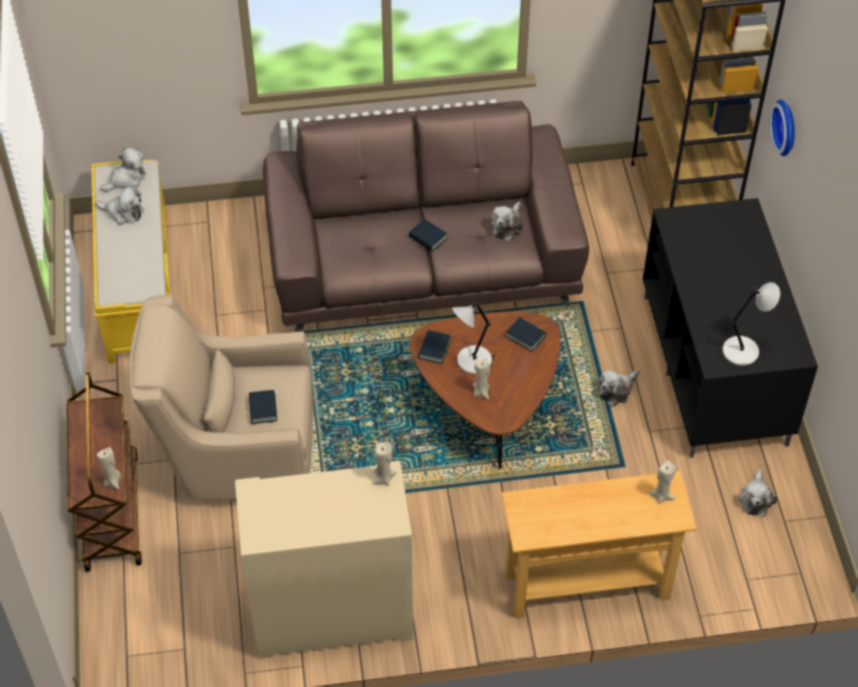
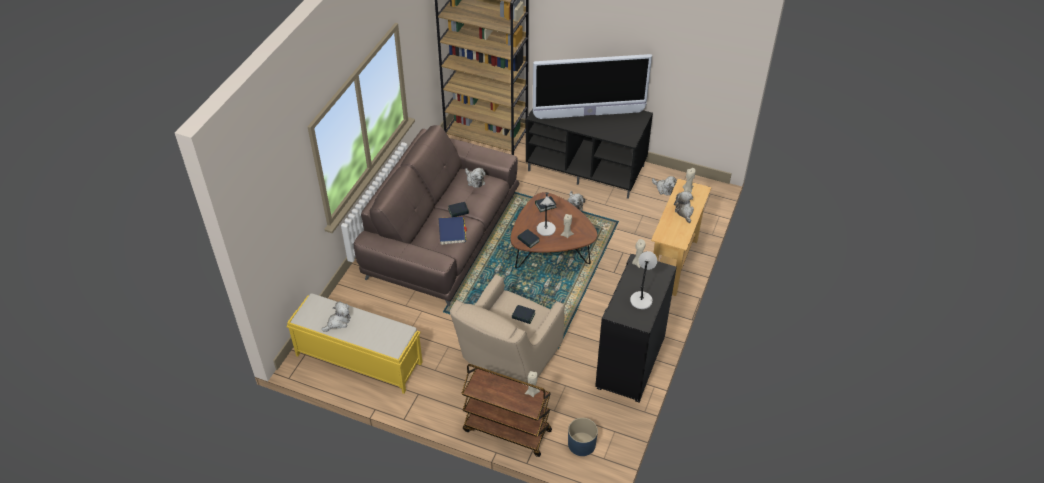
camera: 60 degrees left, 5 degrees down
plush toy [101,147,145,192] -> plush toy moved to [674,191,694,223]
beige cabinet [235,461,413,659] -> black cabinet [595,254,677,402]
grey table lamp [723,282,780,366] -> grey table lamp moved to [630,251,657,309]
wall clock [770,100,795,156] -> none
none -> blue book [439,216,467,245]
none -> television [533,54,652,119]
none -> blue planter [568,418,598,456]

